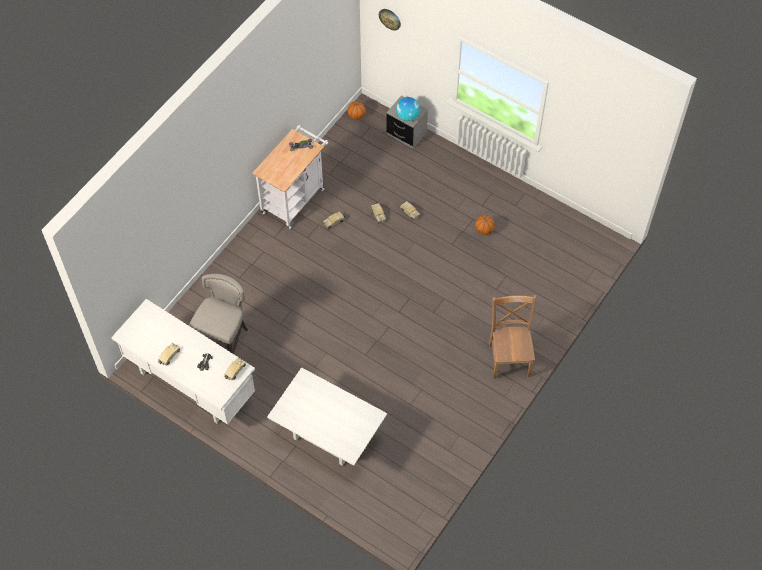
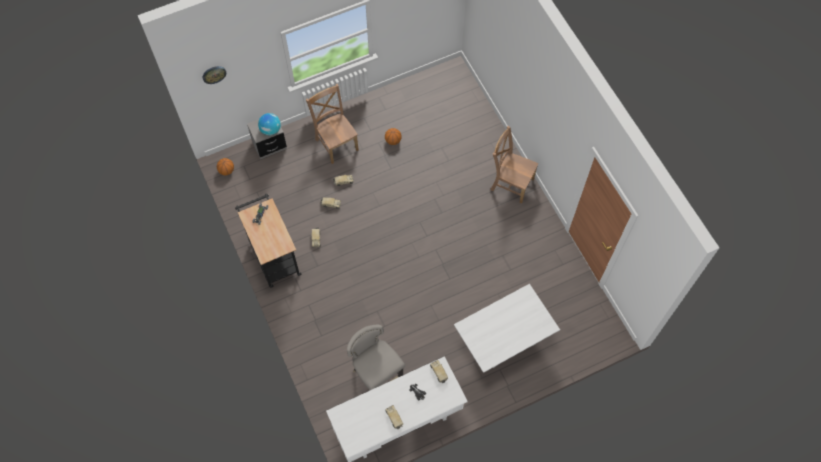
camera: 60 degrees left, 5 degrees up
white cart [253,125,328,229] -> black cart [235,194,301,288]
none -> brown chair [306,84,359,164]

